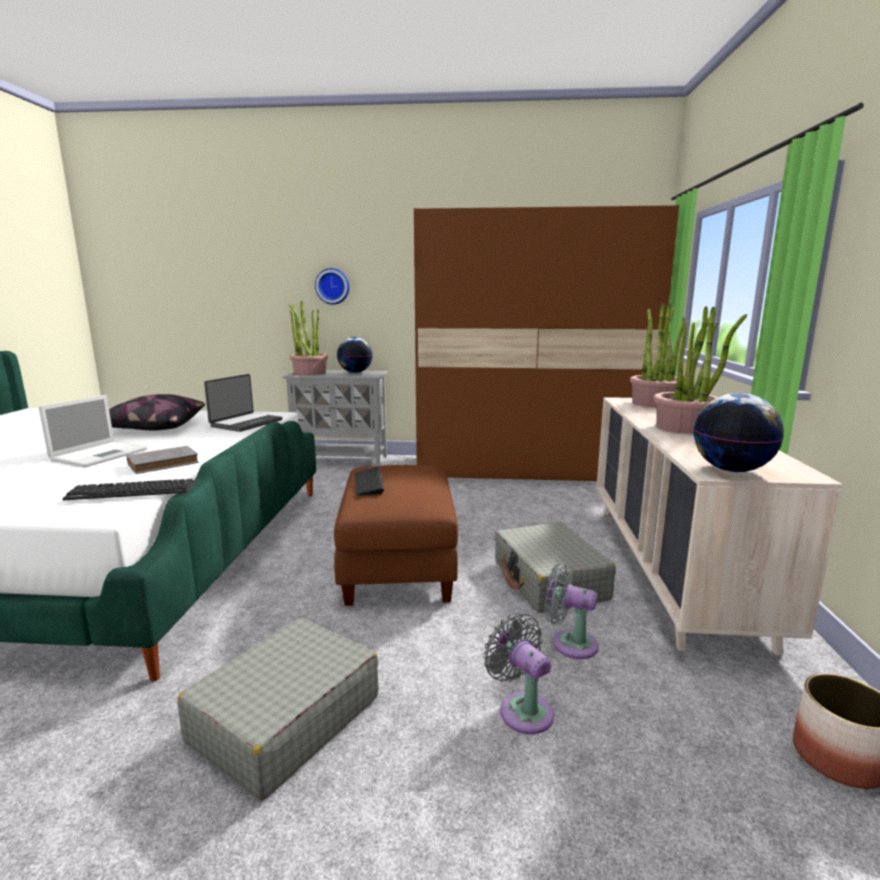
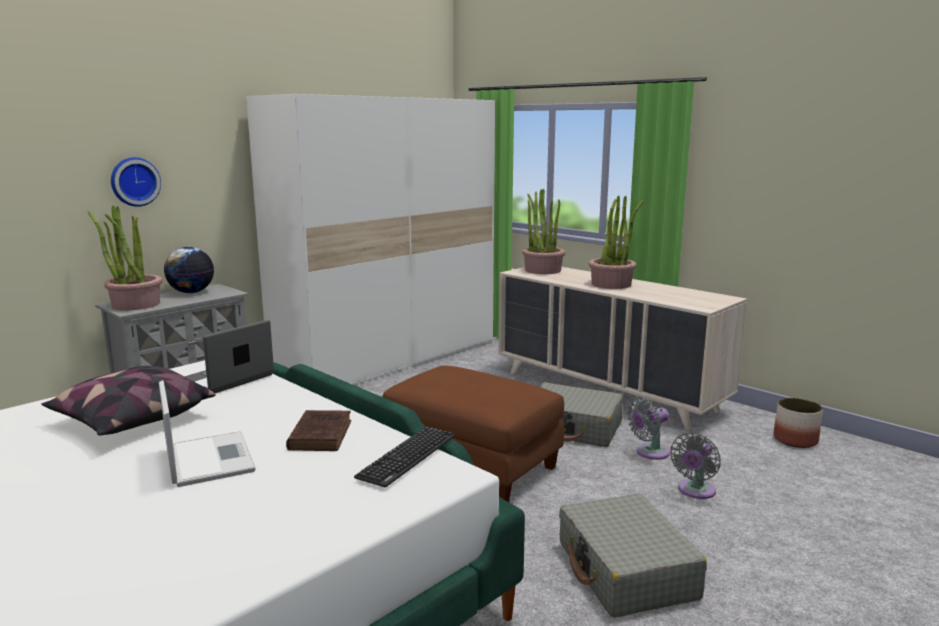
camera: 50 degrees left, 0 degrees up
grey book [126,446,199,474] -> brown book [286,410,352,451]
laptop [204,374,282,432] -> laptop turned 120 degrees counterclockwise [185,320,274,393]
keyboard [355,467,385,495] -> none
brown wardrobe [414,205,679,481] -> white wardrobe [246,94,495,385]
grey fan [483,613,554,734] -> grey fan turned 60 degrees counterclockwise [670,432,721,499]
globe [694,393,784,472] -> none

